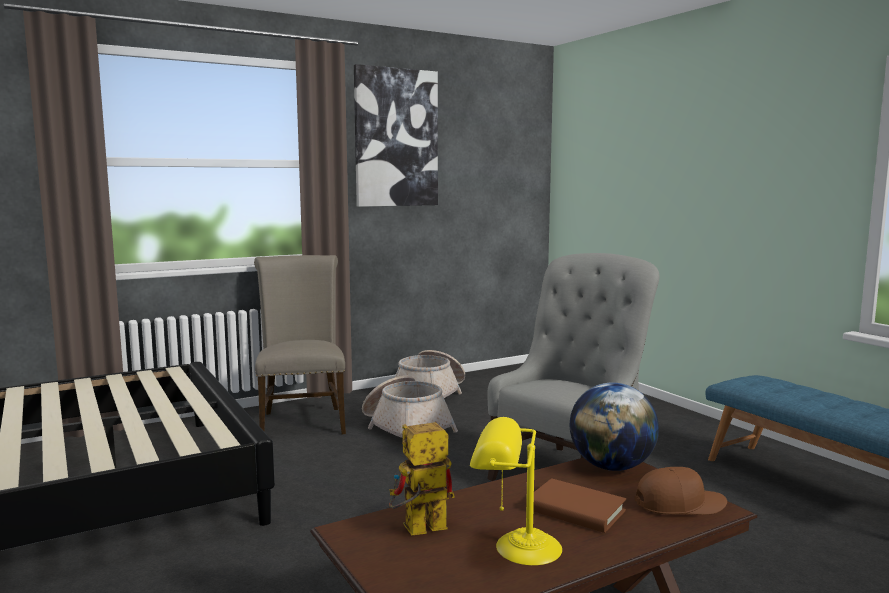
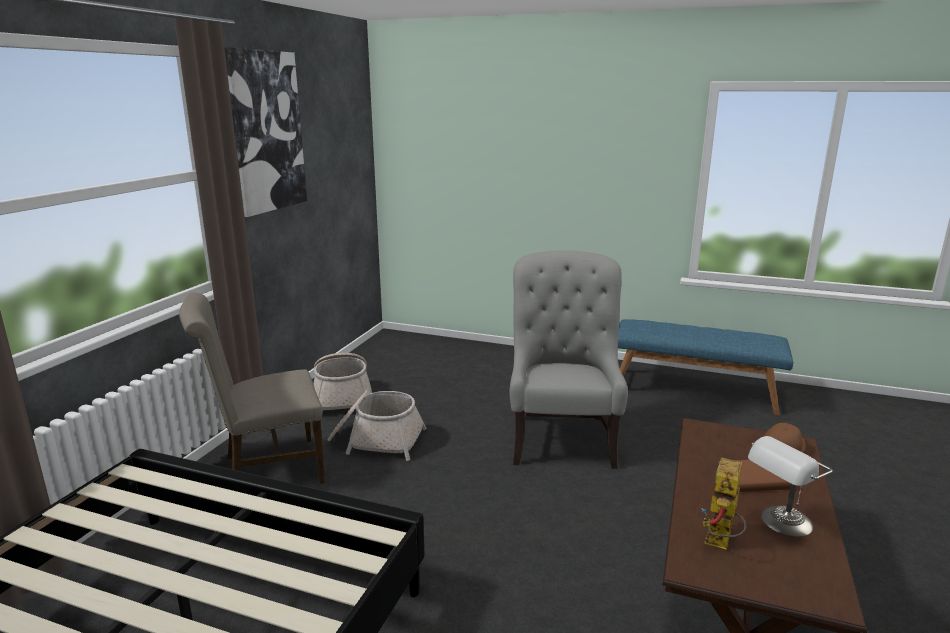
camera: 40 degrees left, 10 degrees up
beige chair [254,255,346,434] -> beige chair turned 60 degrees counterclockwise [179,293,325,484]
yellow table lamp [470,417,562,565] -> white table lamp [748,436,833,537]
globe [570,382,659,471] -> none

